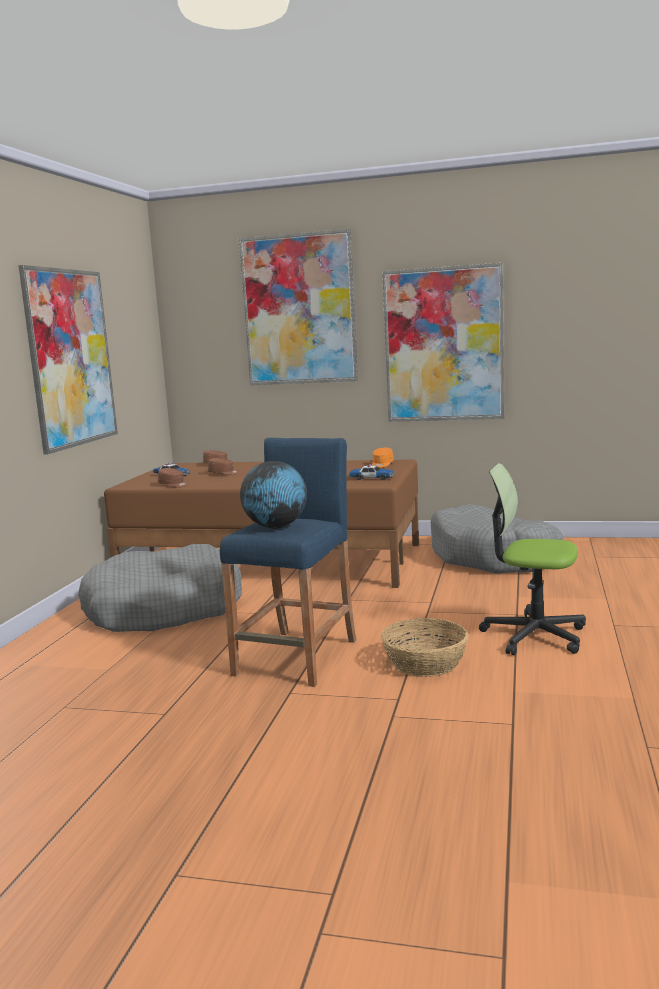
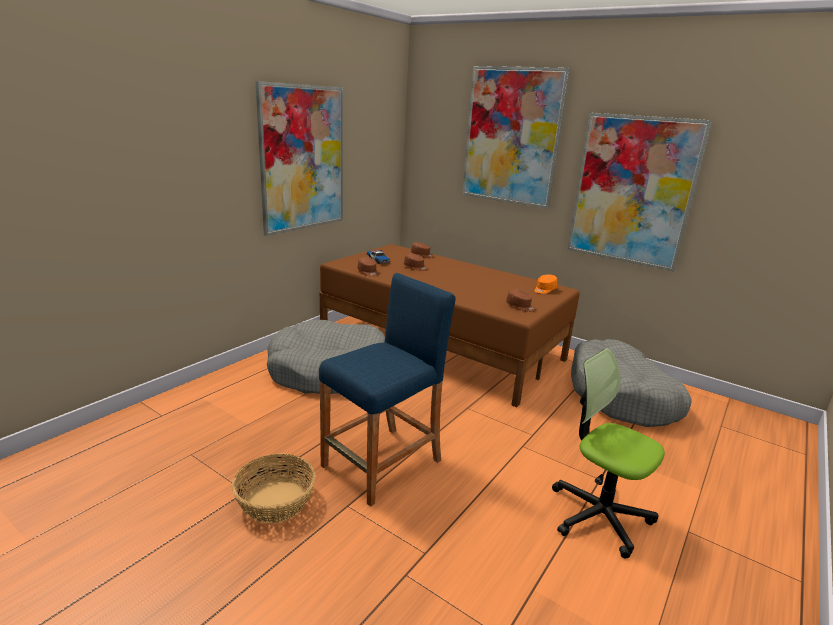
camera: 20 degrees right, 10 degrees up
globe [240,461,307,529] -> none
toy car [348,464,395,480] -> brown cap [506,289,535,312]
basket [381,618,468,677] -> basket moved to [232,453,316,524]

